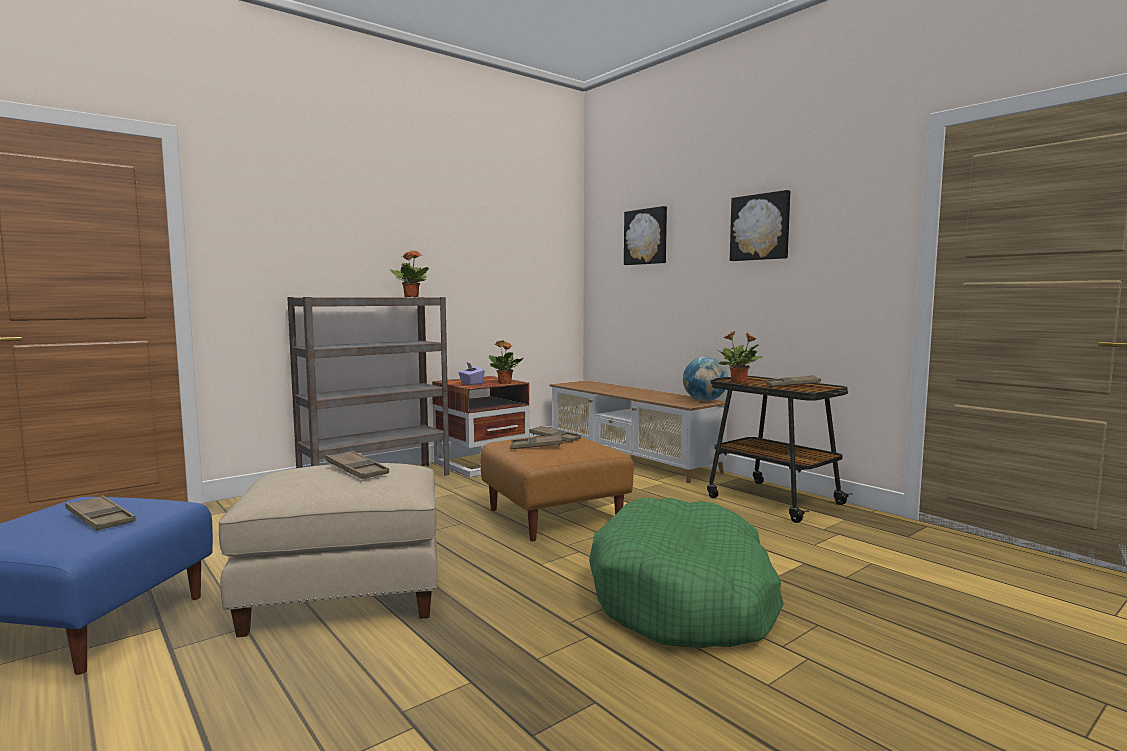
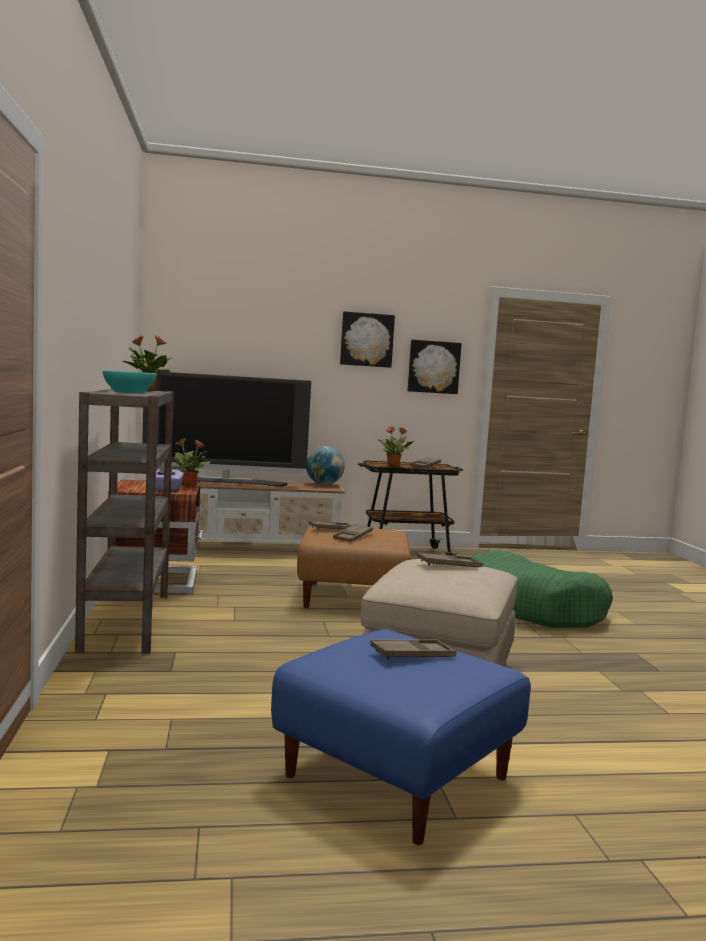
camera: 60 degrees left, 0 degrees up
picture [624,206,667,265] -> picture moved to [407,340,462,394]
none -> turquoise bowl [103,370,157,393]
none -> television [142,371,311,487]

